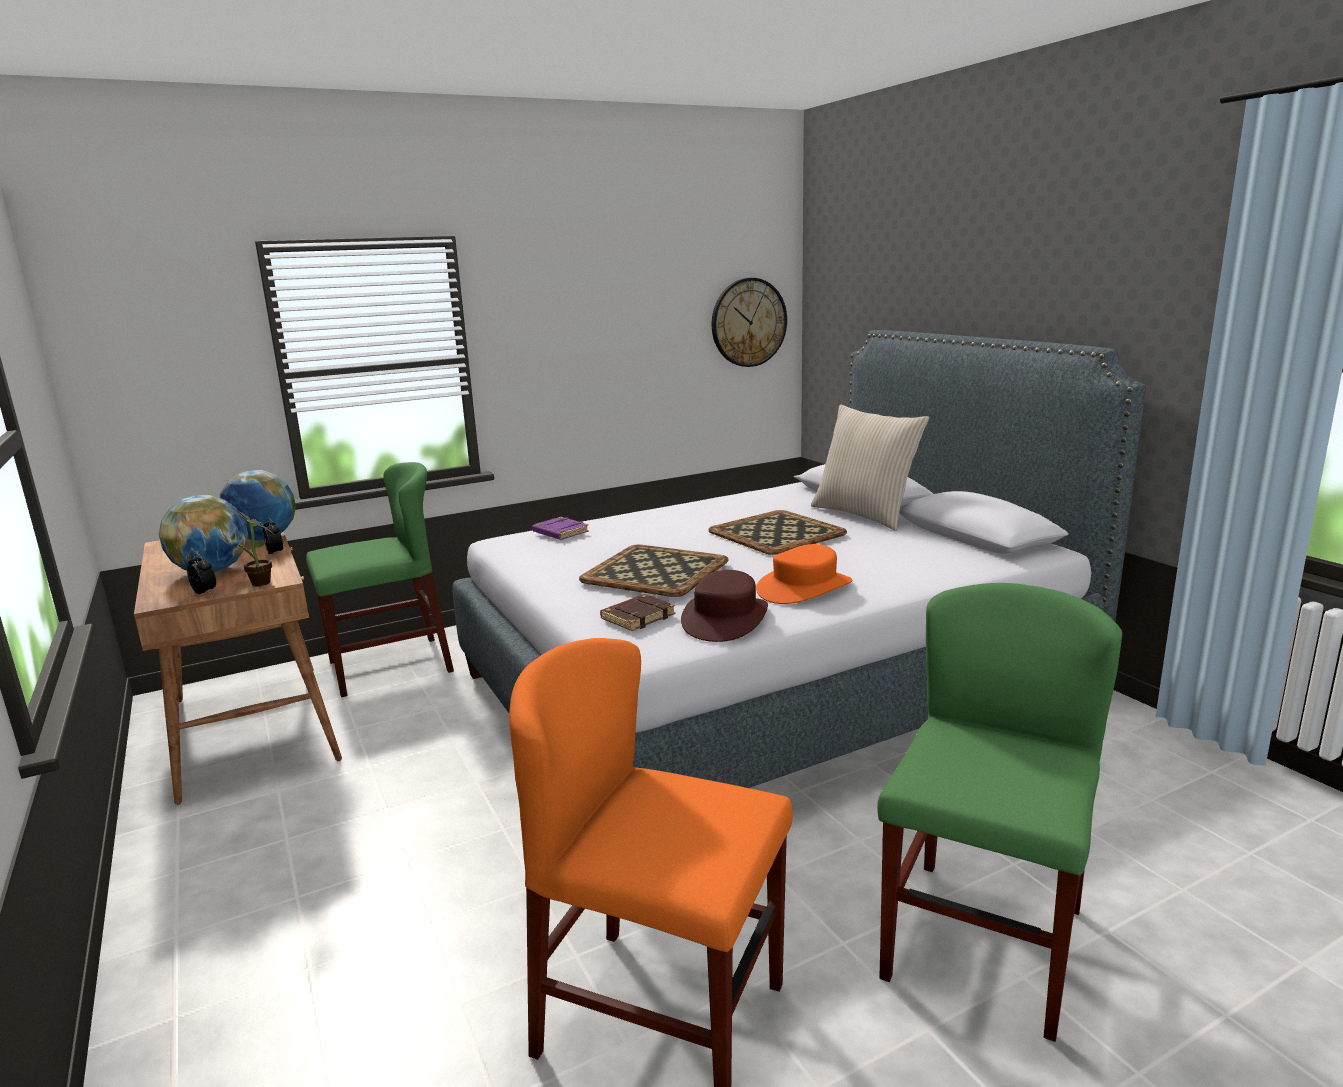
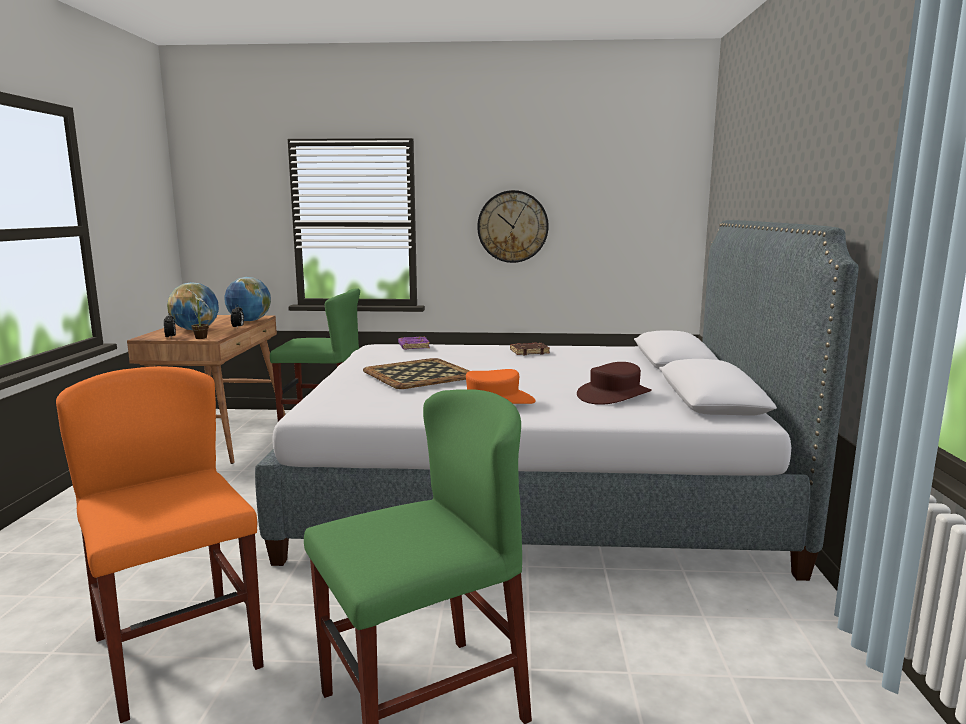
camera: 30 degrees right, 5 degrees down
brown book [600,594,676,631] -> brown book moved to [510,343,550,355]
brown hat [681,570,768,642] -> brown hat moved to [577,362,652,405]
tray [708,510,847,555] -> none
wall clock [712,278,787,367] -> wall clock moved to [477,190,549,263]
beige pillow [811,404,929,531] -> none

